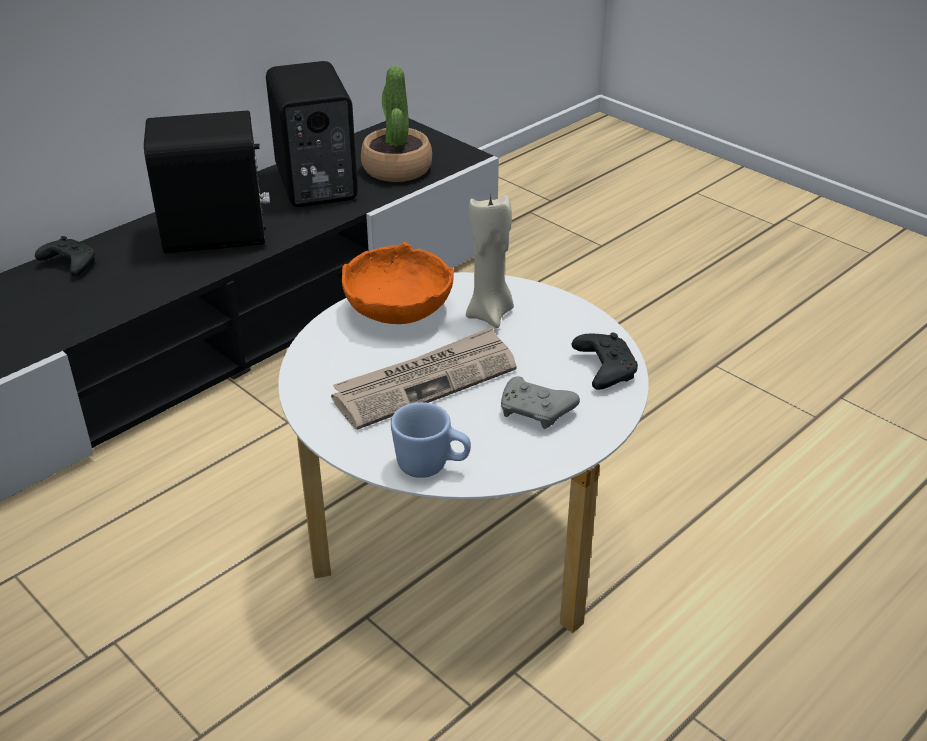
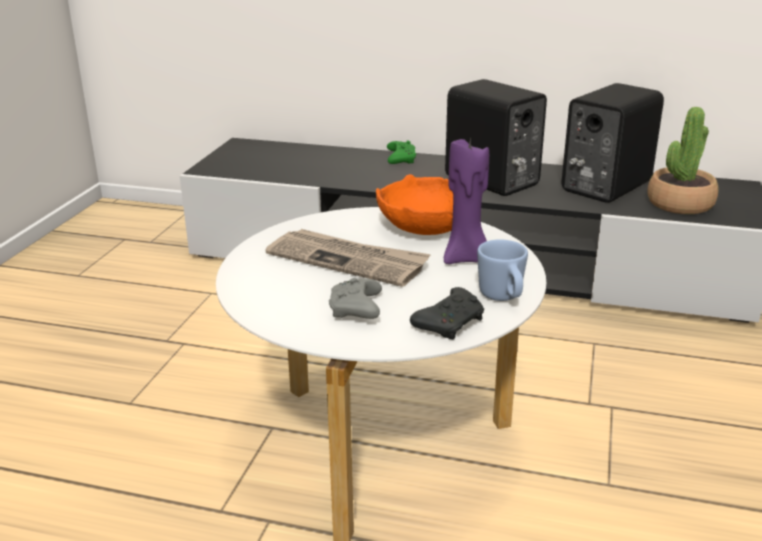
camera: 60 degrees right, 10 degrees down
black game controller [35,236,95,276] -> green game controller [387,140,416,164]
blue mug [391,402,471,478] -> blue mug moved to [477,240,528,301]
beige candle [466,193,514,328] -> purple candle [444,136,489,264]

